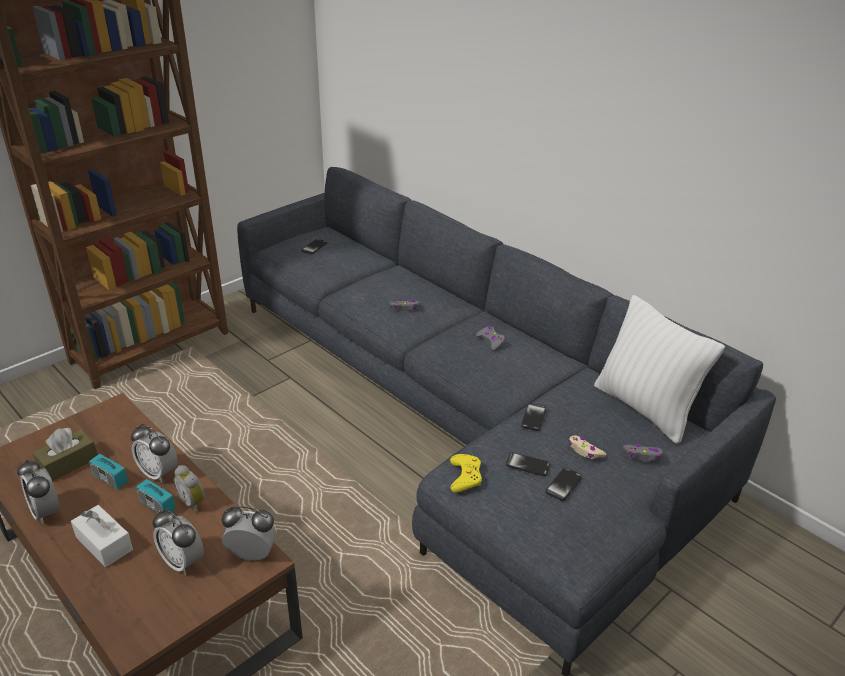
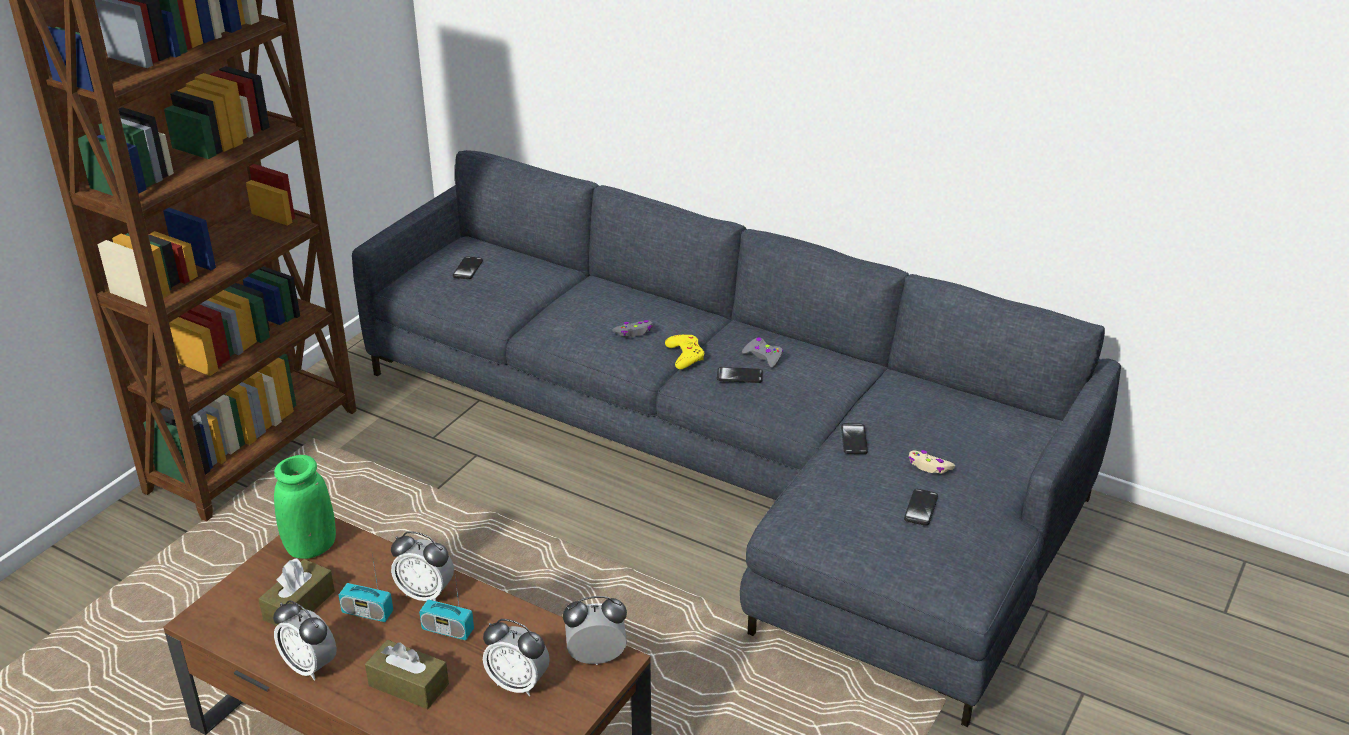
camera: 15 degrees left, 0 degrees up
white tissue box [71,505,133,567] -> brown tissue box [365,640,449,709]
alarm clock [173,465,205,513] -> none
yellow game controller [450,454,482,493] -> yellow game controller moved to [665,335,704,369]
phone [506,452,550,476] -> phone moved to [717,367,763,383]
white pillow [594,295,725,444] -> none
grey game controller [623,444,663,461] -> none
none -> green vase [274,455,336,559]

